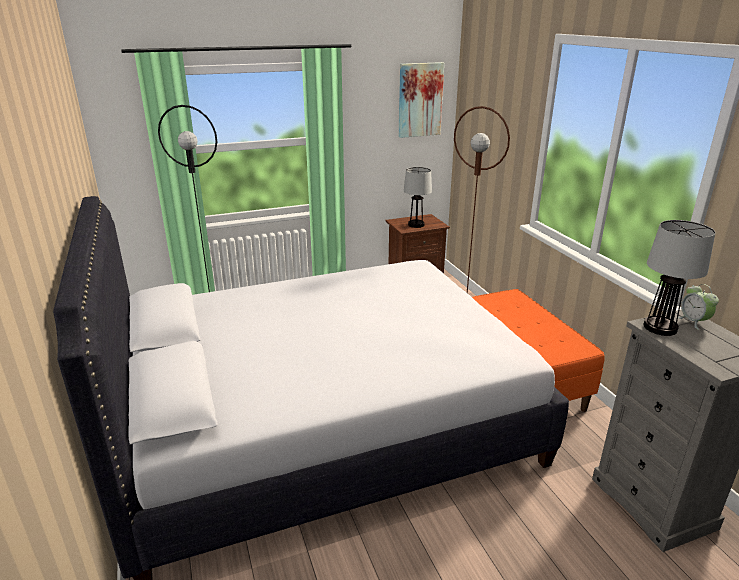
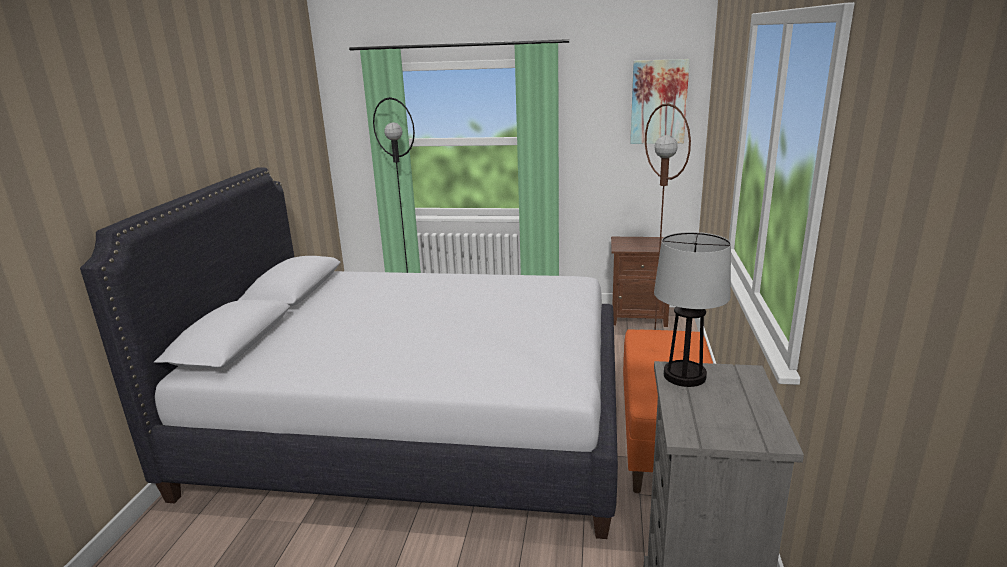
camera: 30 degrees right, 5 degrees down
table lamp [404,167,432,228] -> none
alarm clock [678,284,719,330] -> none

